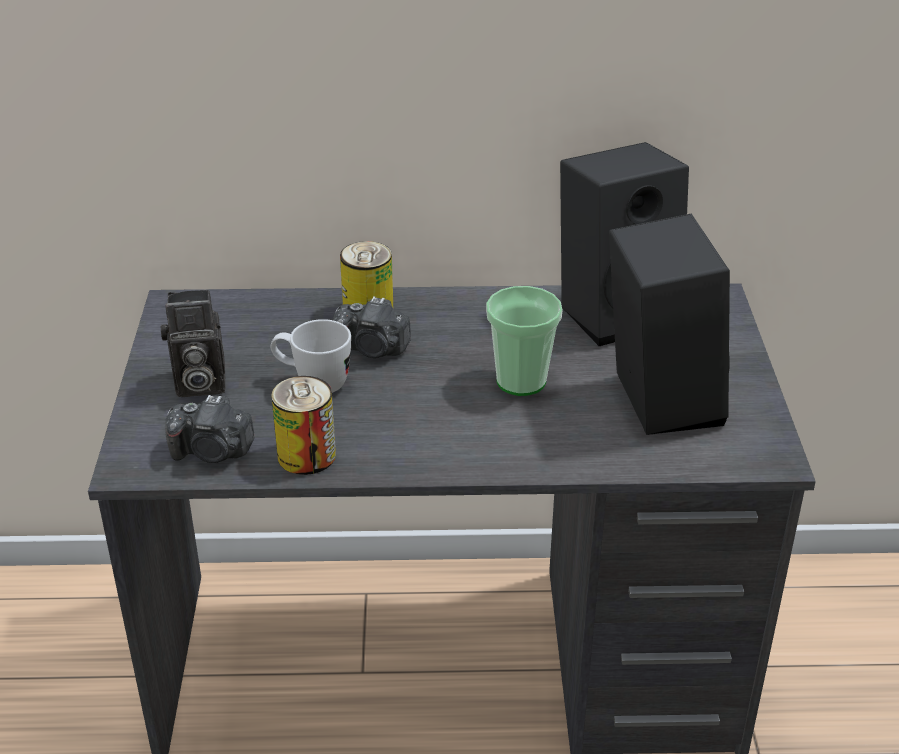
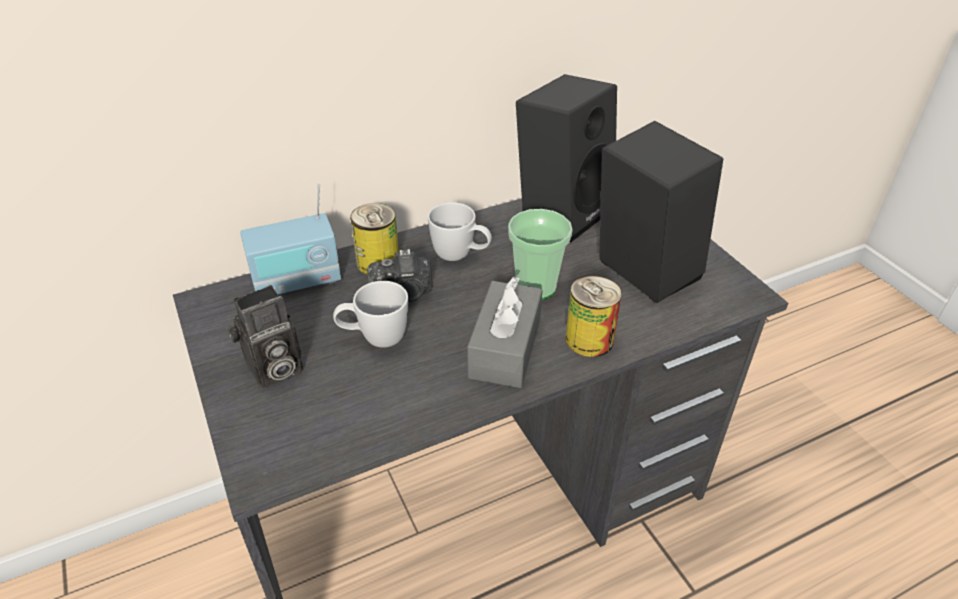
camera: 25 degrees left, 5 degrees up
camera [165,395,255,463] -> none
can [271,376,336,475] -> can moved to [565,275,622,357]
none -> radio [240,183,341,294]
none -> white mug [428,202,492,261]
none -> grey tissue box [467,277,543,388]

